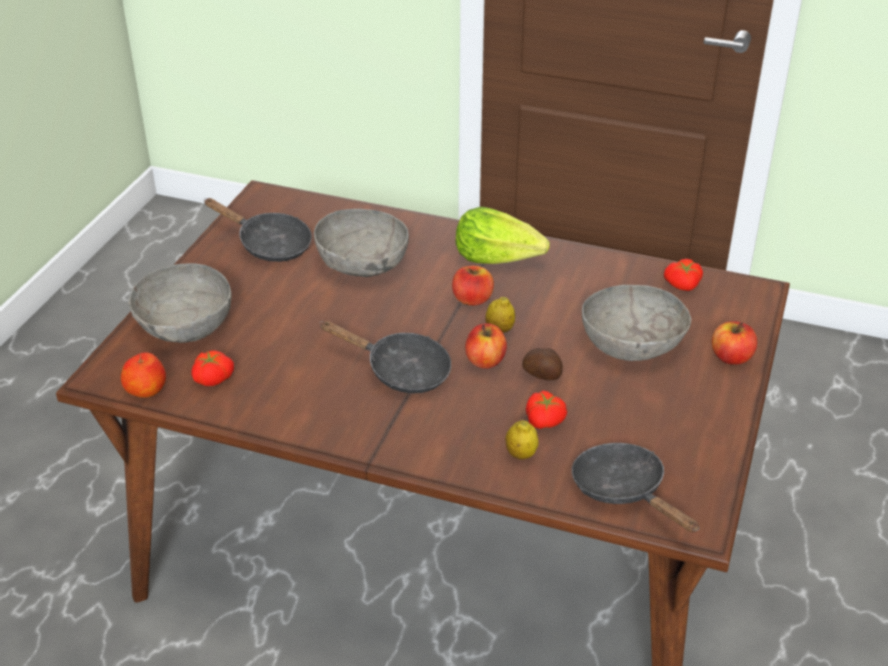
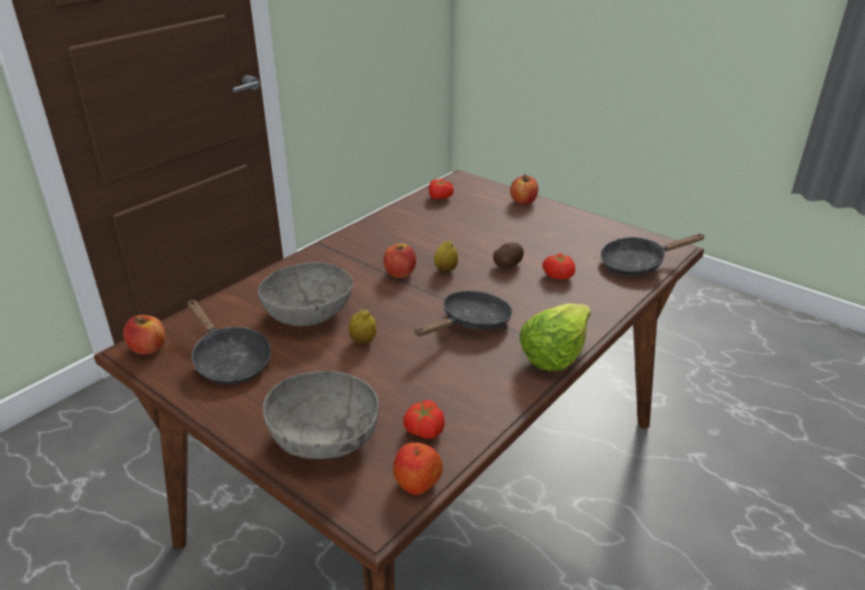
camera: 70 degrees left, 5 degrees down
black frying pan [204,198,312,262] -> black frying pan turned 90 degrees clockwise [188,300,271,384]
lettuce [456,207,550,264] -> lettuce moved to [520,304,591,371]
apple [465,323,507,369] -> apple moved to [123,315,165,355]
lemon [505,420,539,460] -> lemon moved to [349,309,376,344]
grey bowl [582,285,691,361] -> none

